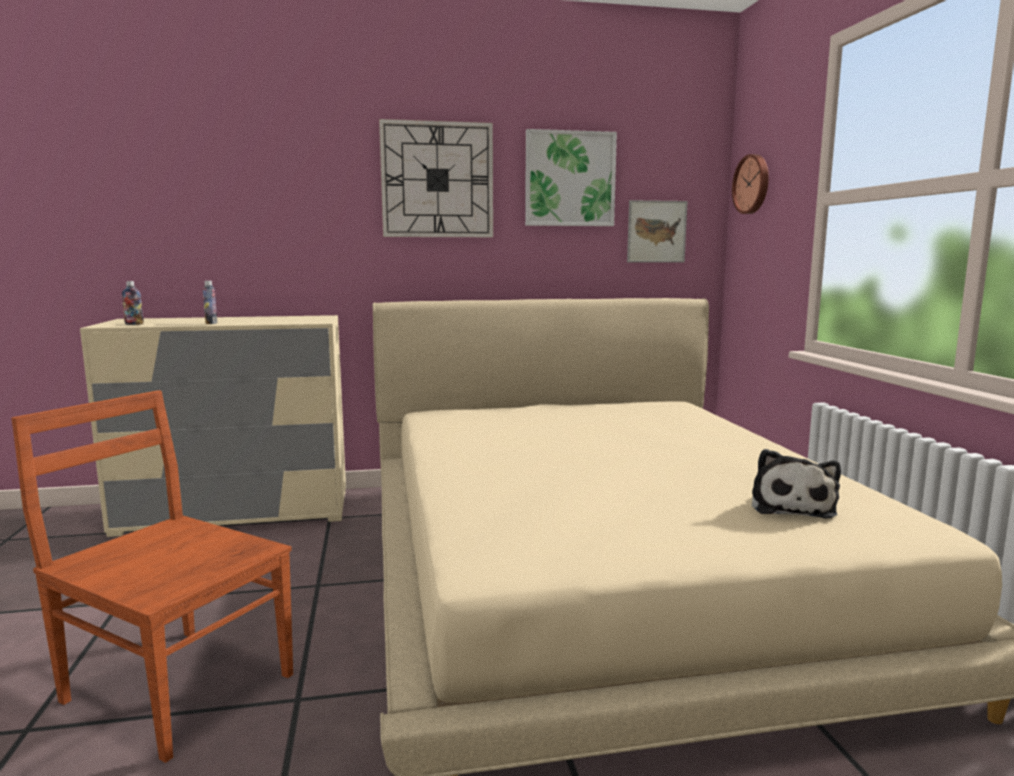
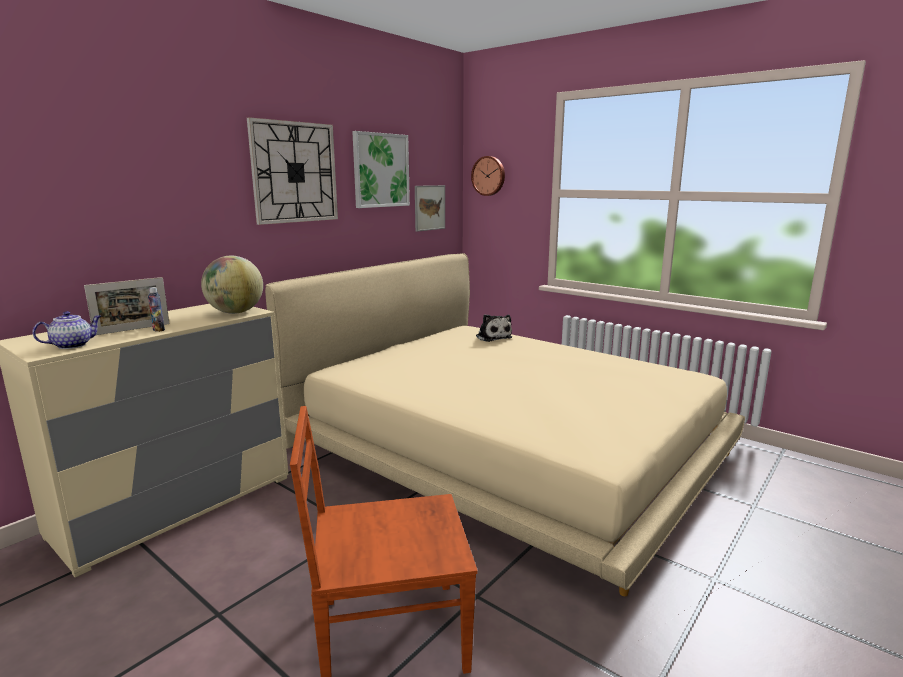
camera: 40 degrees left, 5 degrees up
bottle [122,281,143,325] -> teapot [32,311,101,349]
plush toy [752,449,841,519] -> plush toy moved to [476,314,512,342]
none -> picture frame [84,277,170,335]
none -> globe [201,256,263,314]

